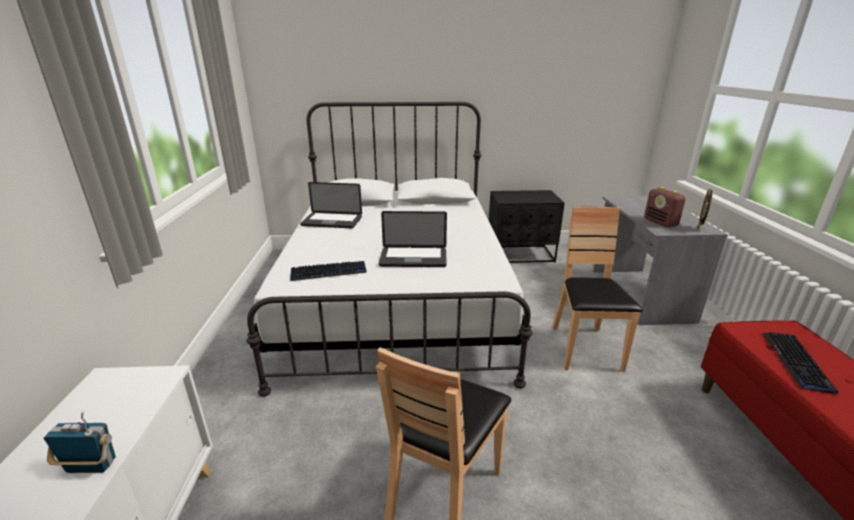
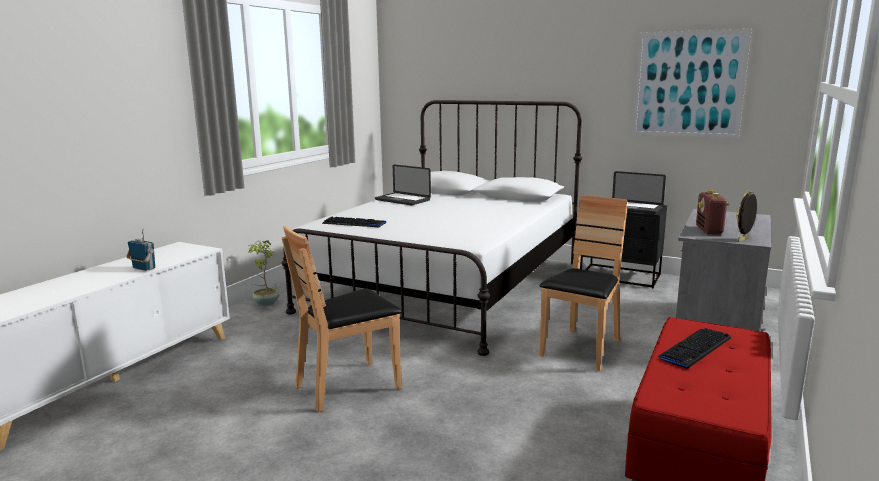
camera: 30 degrees right, 10 degrees down
laptop [379,211,447,267] -> laptop moved to [612,171,666,214]
none -> potted plant [248,241,280,306]
none -> picture [632,29,752,138]

